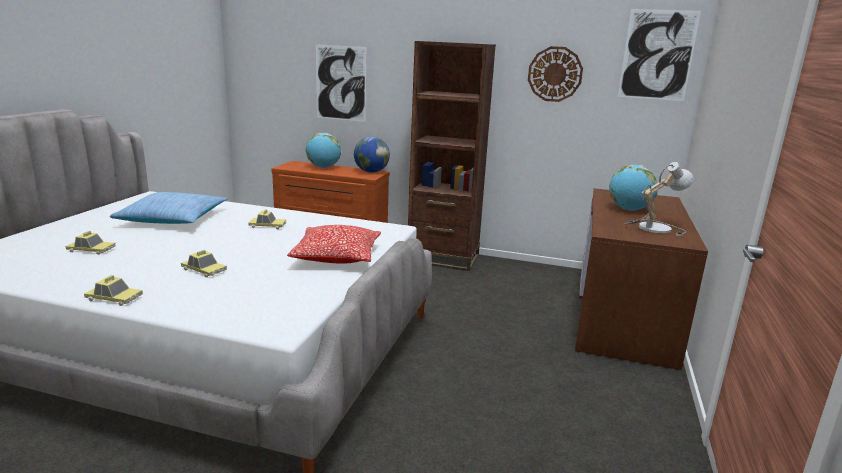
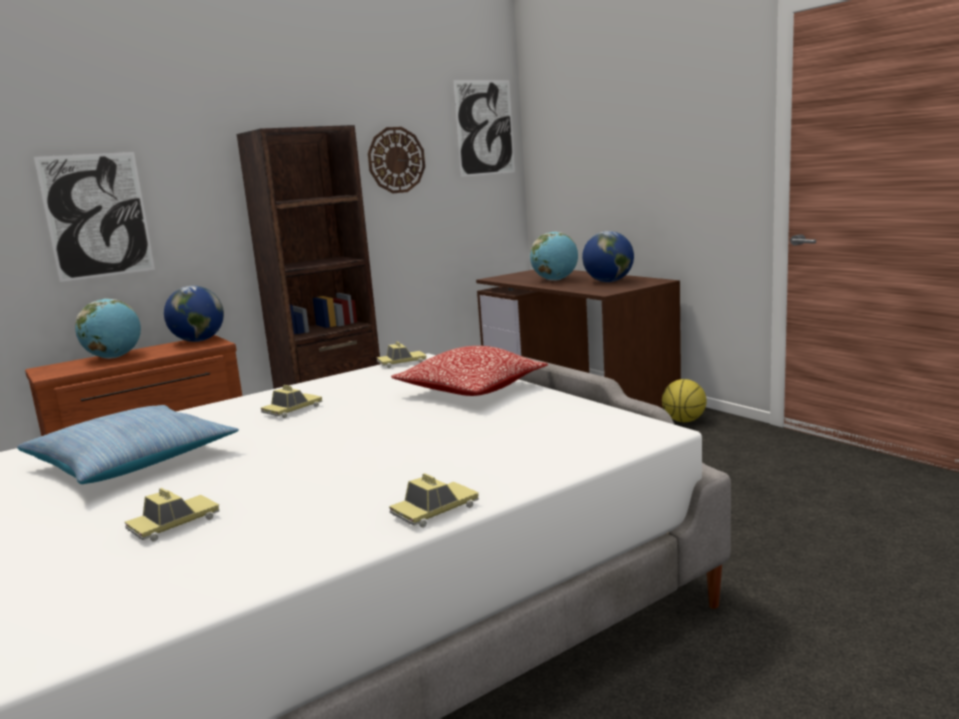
camera: 50 degrees left, 5 degrees down
toy car [181,250,227,277] -> toy car moved to [377,341,427,368]
table lamp [624,162,694,236] -> globe [582,231,634,282]
none -> basketball [662,379,706,422]

